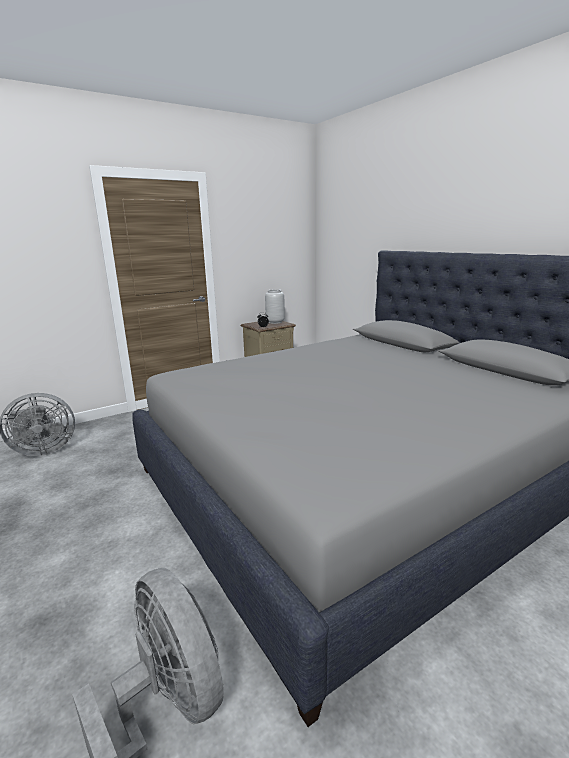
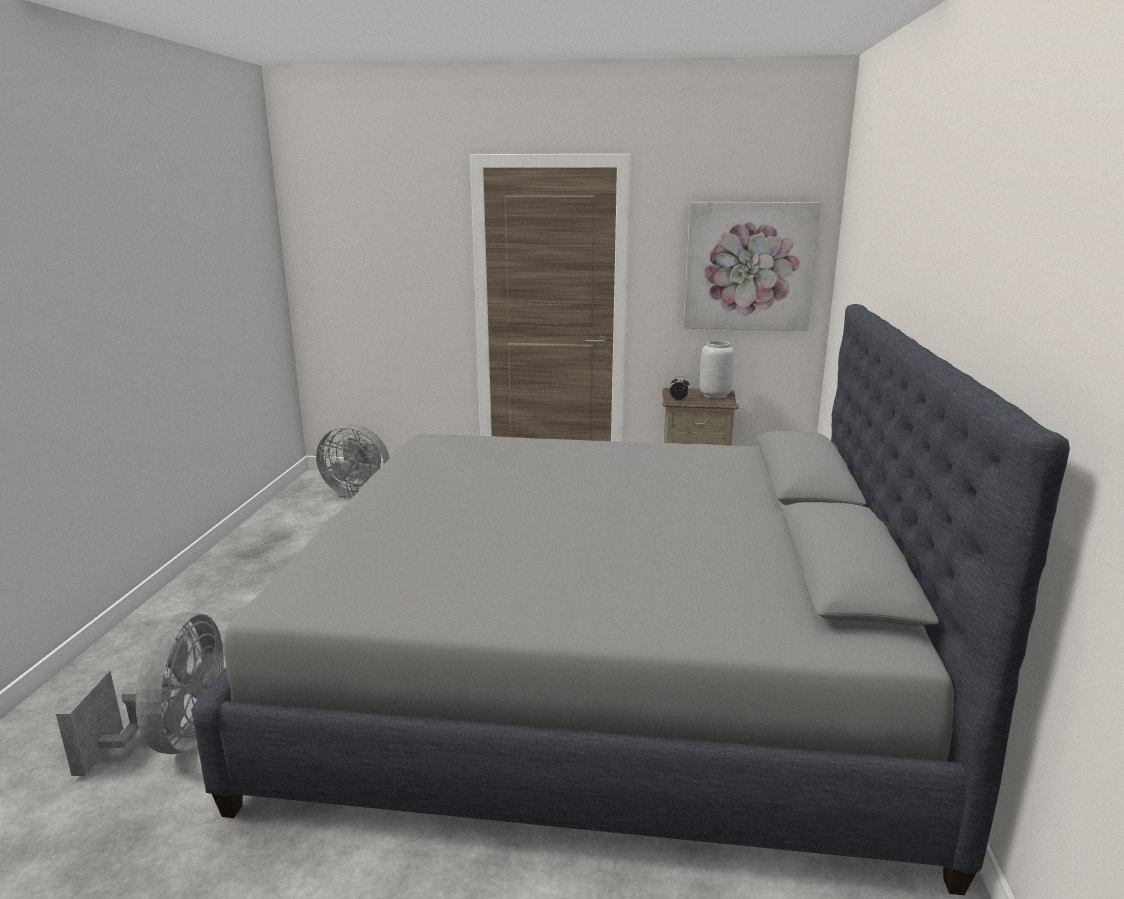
camera: 40 degrees right, 0 degrees up
none -> picture [684,202,821,331]

